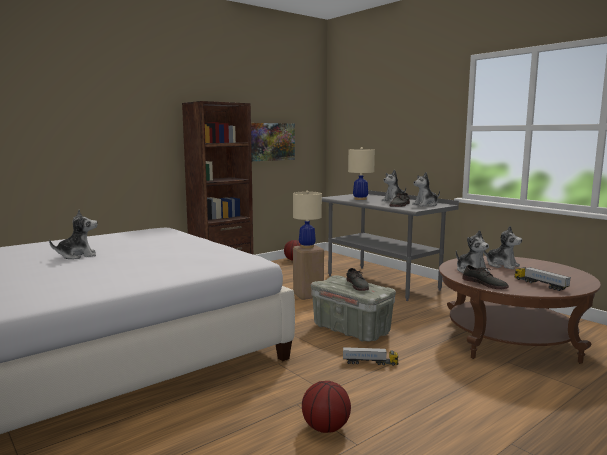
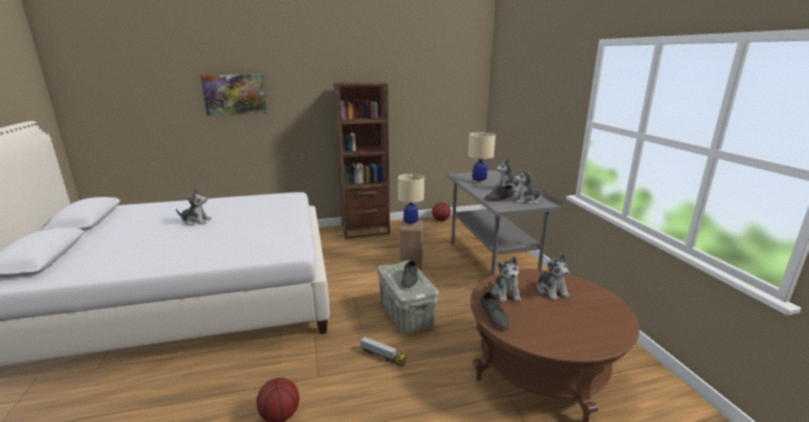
camera: 25 degrees right, 10 degrees up
picture [251,123,295,161] -> picture moved to [200,74,267,115]
toy truck [514,267,571,291] -> none

